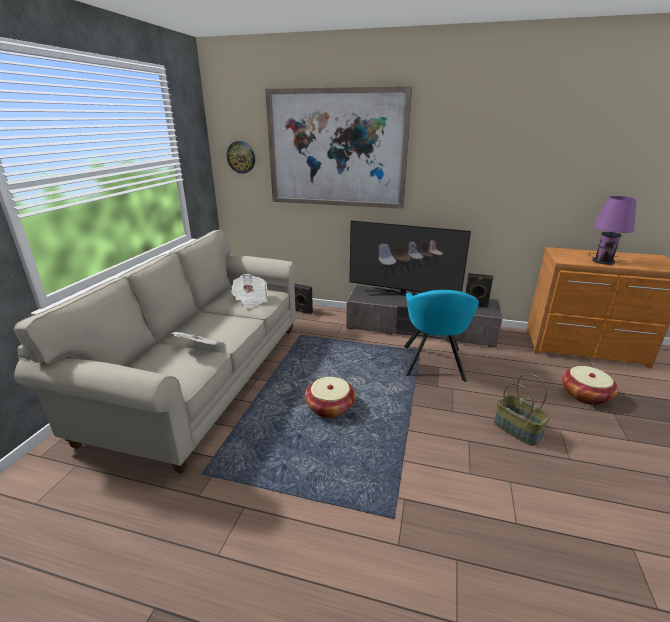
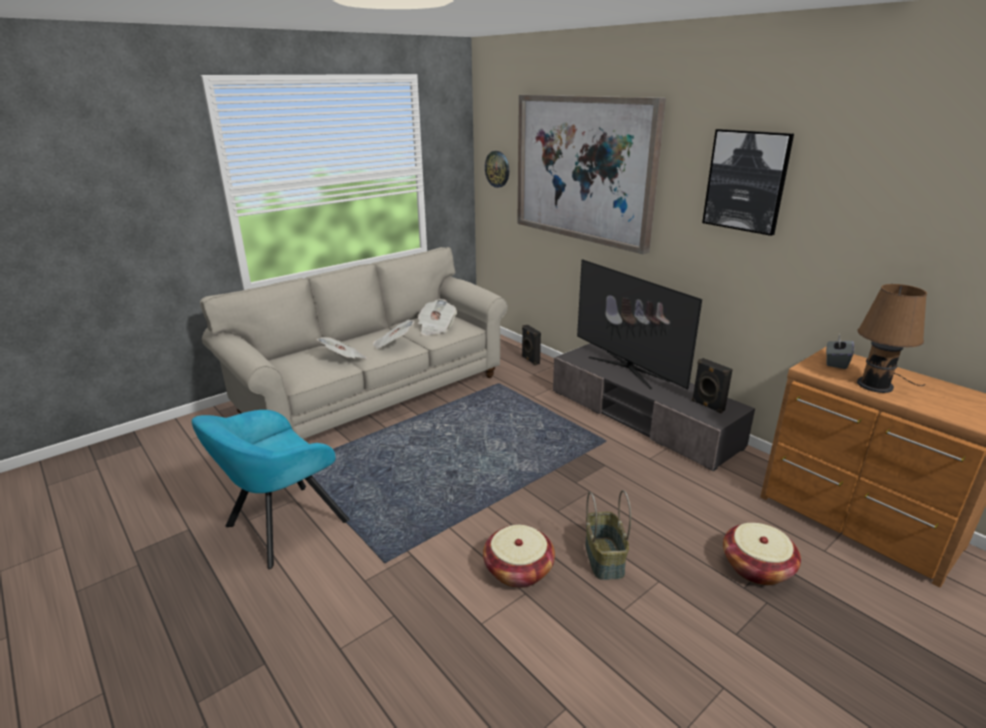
camera: 35 degrees right, 0 degrees up
basket [305,377,355,418] -> basket moved to [483,525,555,588]
turquoise armchair [404,290,479,382] -> turquoise armchair moved to [191,410,350,569]
purple table lamp [588,196,637,265] -> brown table lamp [857,284,927,393]
none -> newspaper [373,320,414,349]
none -> picture [702,129,794,236]
none -> grey tissue box [826,334,854,369]

